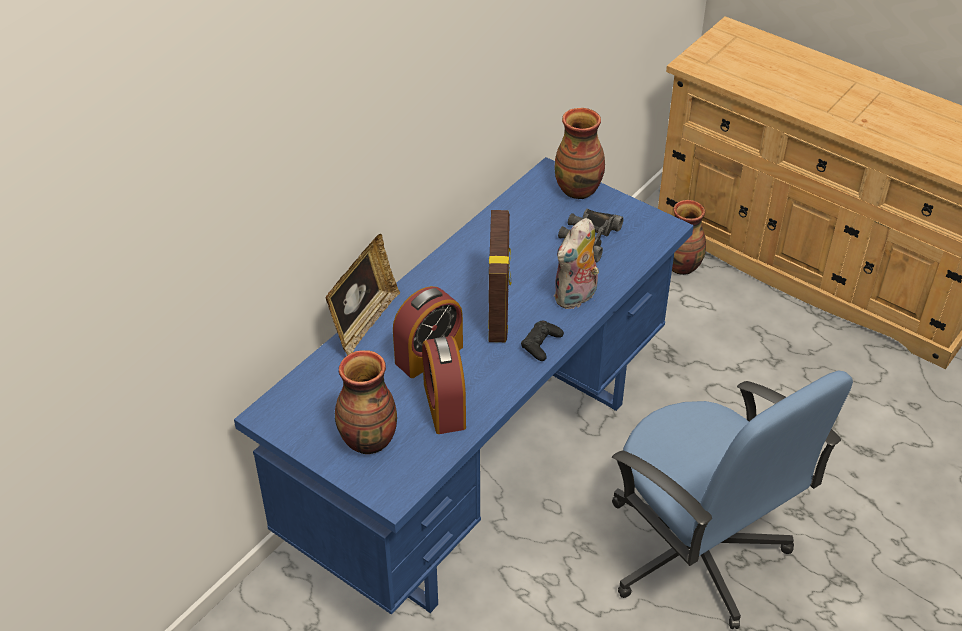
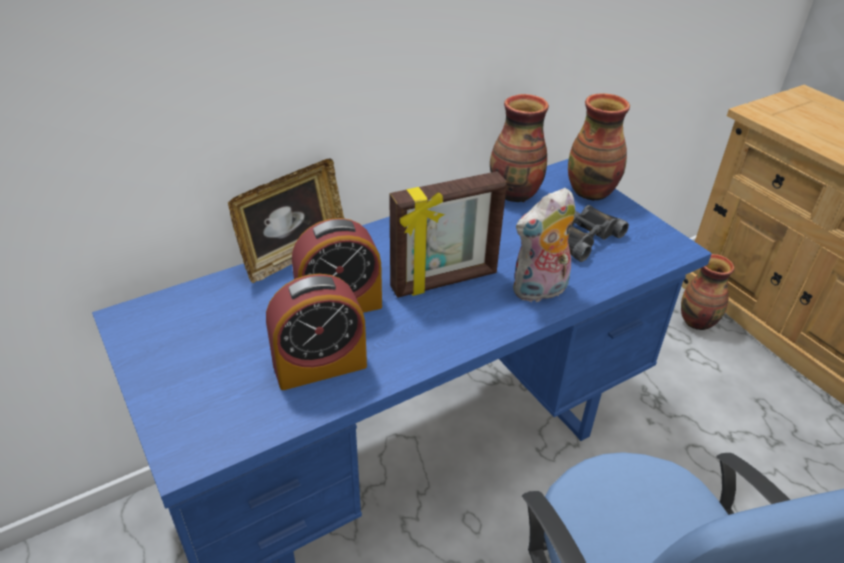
camera: 20 degrees right, 5 degrees down
vase [335,350,397,454] -> vase moved to [490,94,549,203]
alarm clock [422,336,466,434] -> alarm clock turned 120 degrees counterclockwise [266,274,367,390]
picture frame [488,210,511,342] -> picture frame turned 45 degrees clockwise [389,171,507,298]
black game controller [521,321,564,361] -> none

